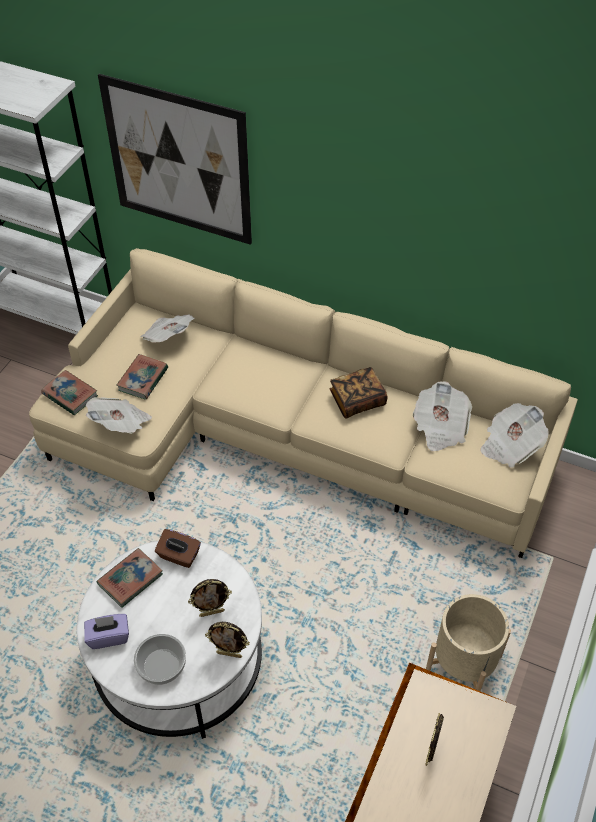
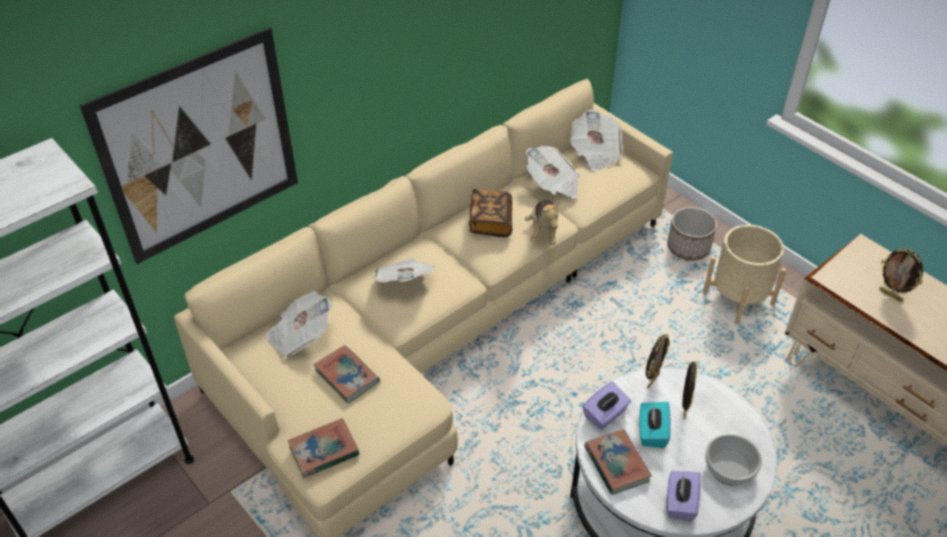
camera: 65 degrees left, 5 degrees down
newspaper [86,397,152,434] -> newspaper moved to [373,258,435,283]
brown tissue box [155,529,201,568] -> purple tissue box [583,382,631,430]
picture frame [205,622,250,658] -> picture frame moved to [645,334,670,389]
none -> plush toy [525,199,560,245]
none -> turquoise tissue box [640,402,671,448]
none -> planter [667,207,717,260]

